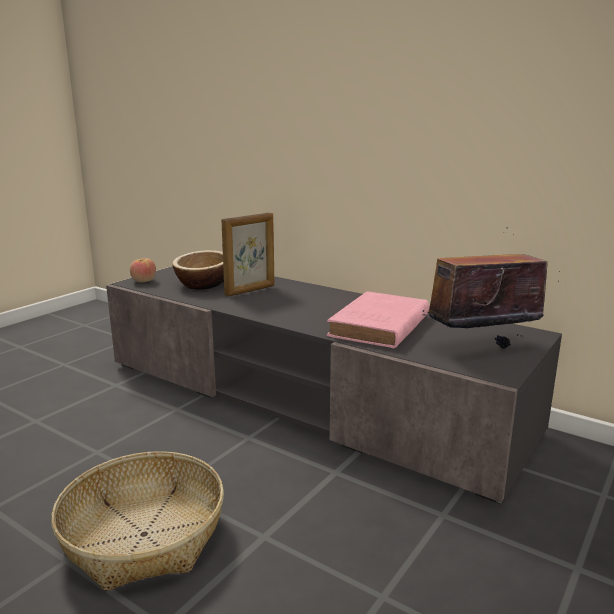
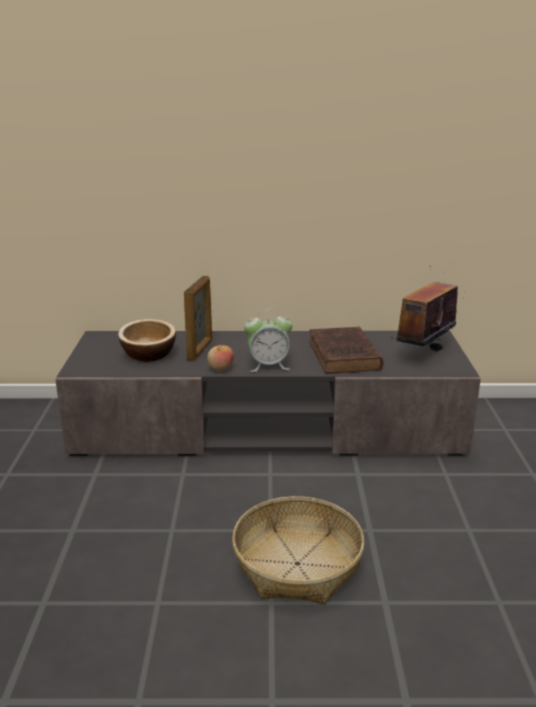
camera: 35 degrees left, 5 degrees up
apple [130,258,156,282] -> apple moved to [207,345,234,372]
pink book [327,291,429,348] -> brown book [309,327,383,374]
none -> alarm clock [244,310,292,372]

